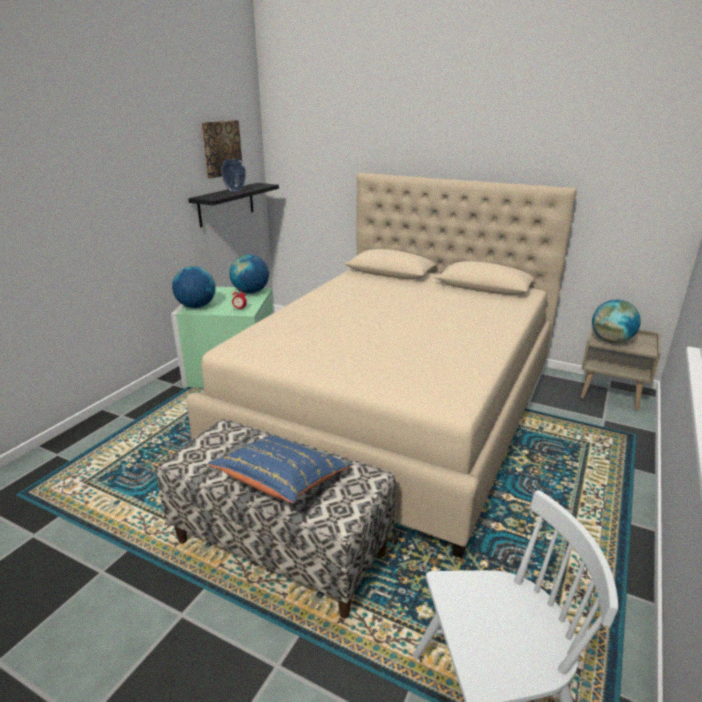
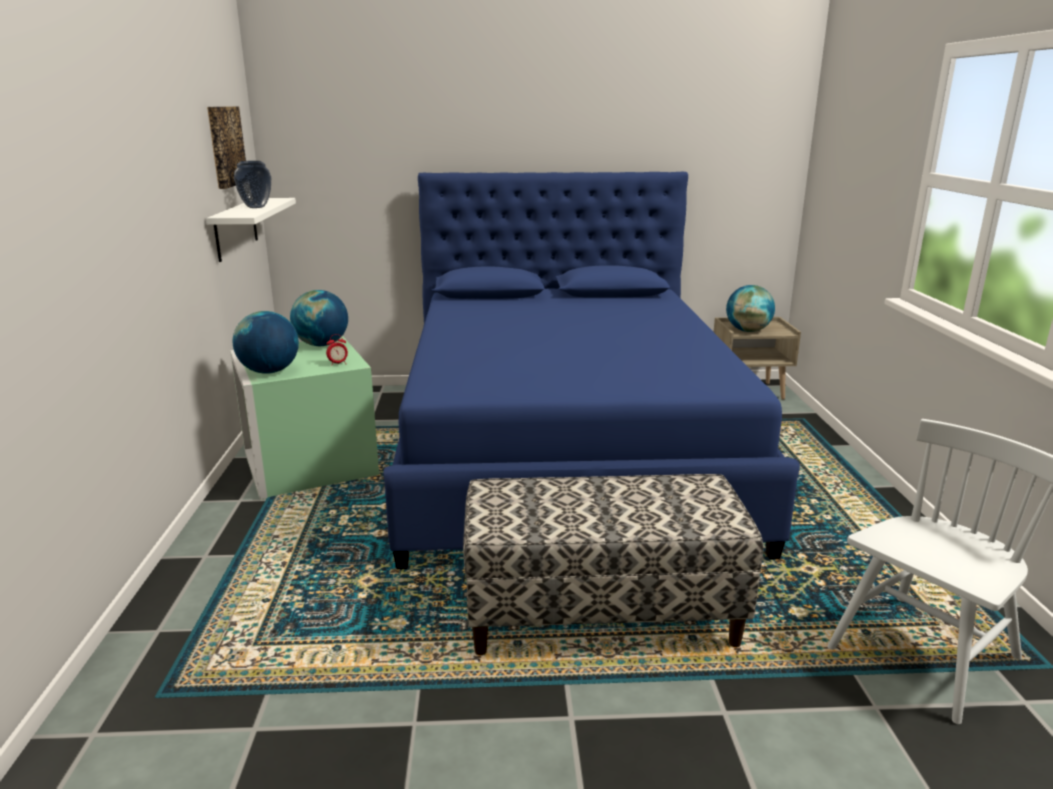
camera: 30 degrees left, 5 degrees down
beige bed [186,173,577,558] -> blue bed [383,172,800,569]
black shelf [188,183,279,227] -> white shelf [206,198,296,262]
blue pillow [208,435,352,503] -> none

